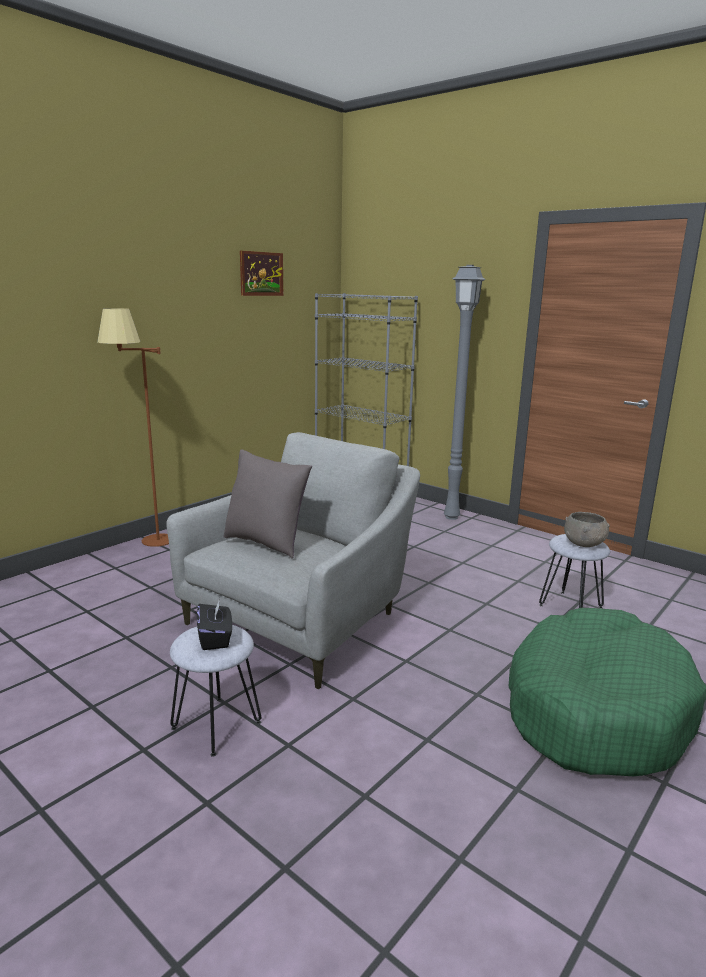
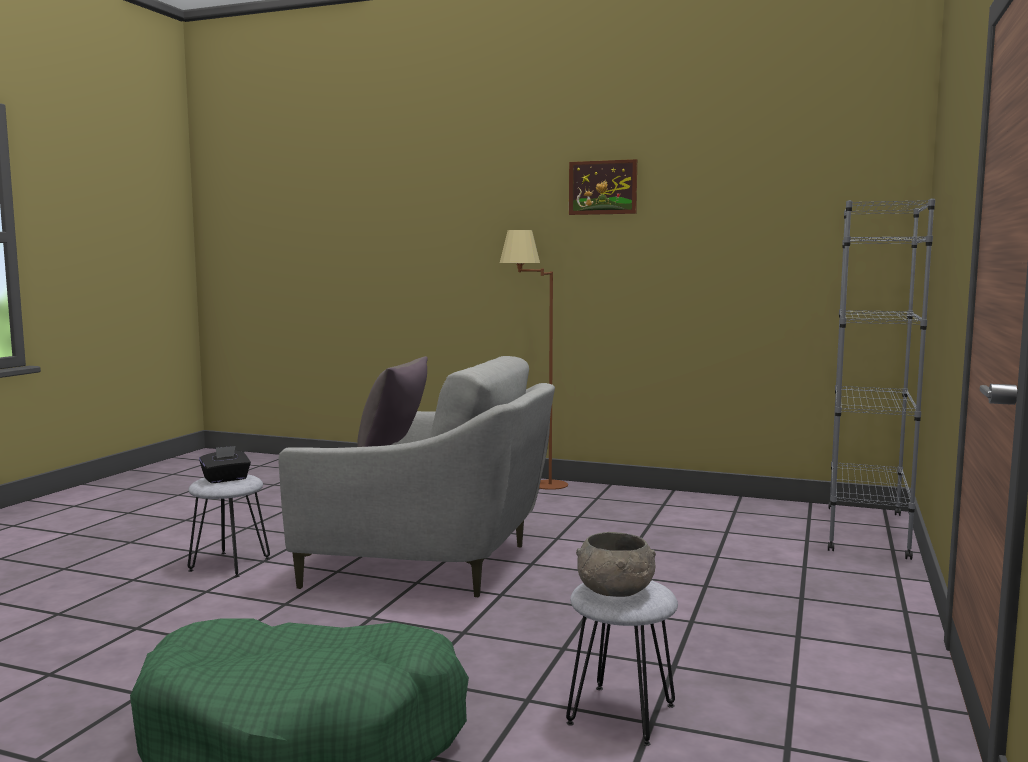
camera: 70 degrees right, 10 degrees down
picture [240,251,283,296] -> picture moved to [569,159,637,215]
grey floor lamp [444,265,486,520] -> none

